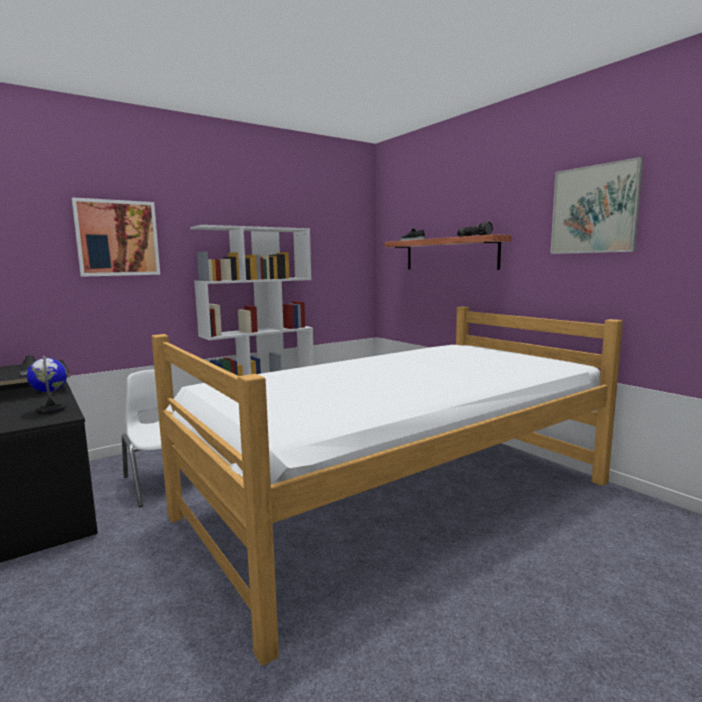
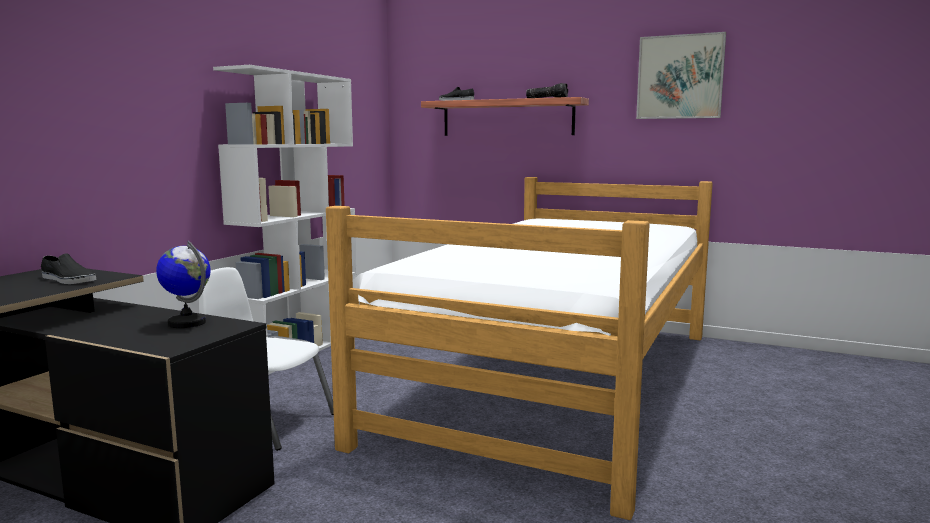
camera: 30 degrees left, 0 degrees up
picture [72,197,160,277] -> none

